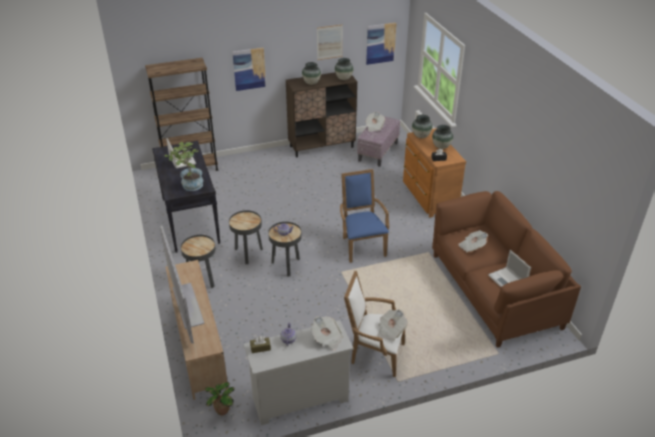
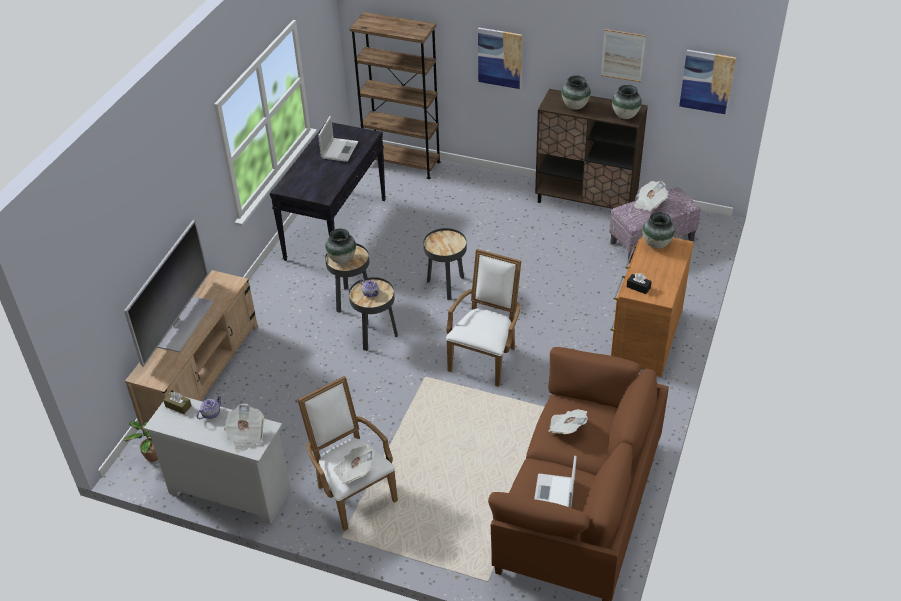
camera: 40 degrees right, 5 degrees up
potted plant [165,142,203,191] -> none
black side table [181,235,216,288] -> black side table moved to [423,228,467,300]
blue armchair [340,169,389,263] -> white armchair [446,249,521,387]
vase [432,125,453,149] -> vase moved to [325,229,356,264]

